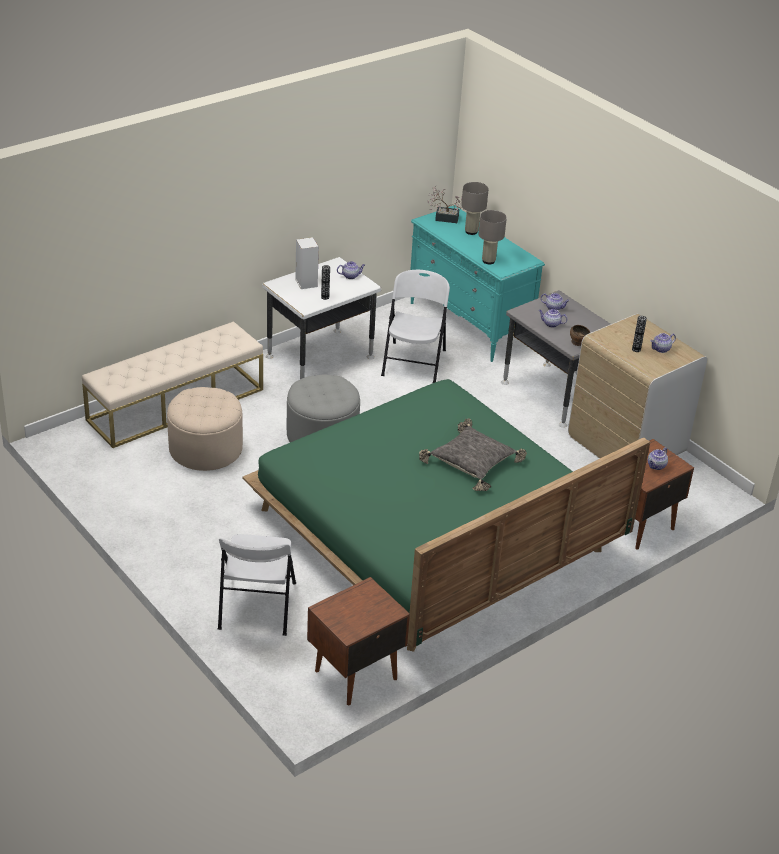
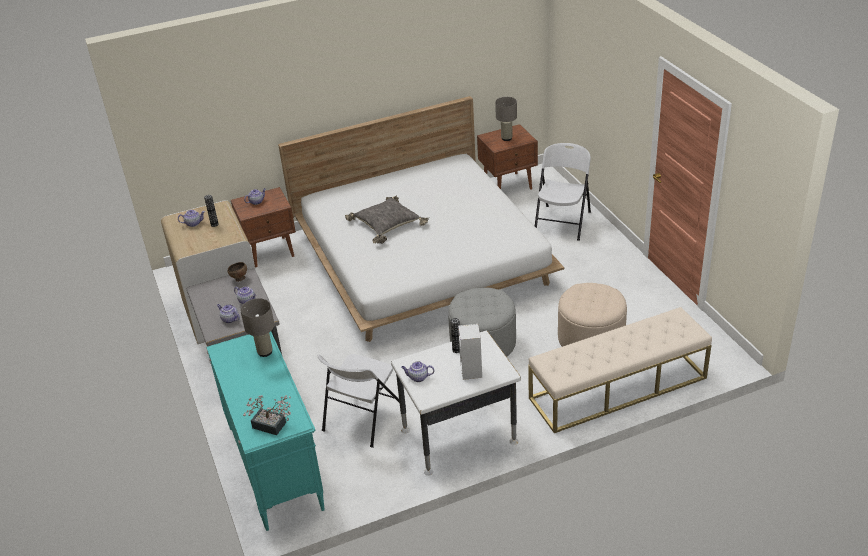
camera: 160 degrees left, 0 degrees up
green bed [243,379,650,652] -> white bed [278,96,564,342]
grey table lamp [461,182,488,235] -> grey table lamp moved to [495,97,517,141]

